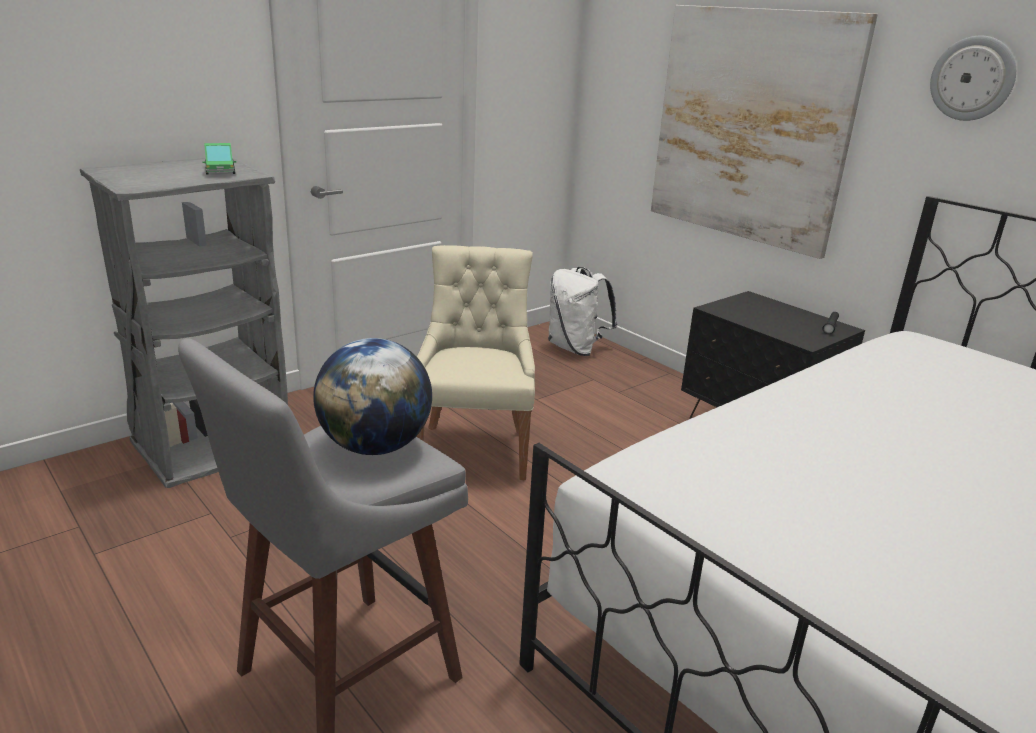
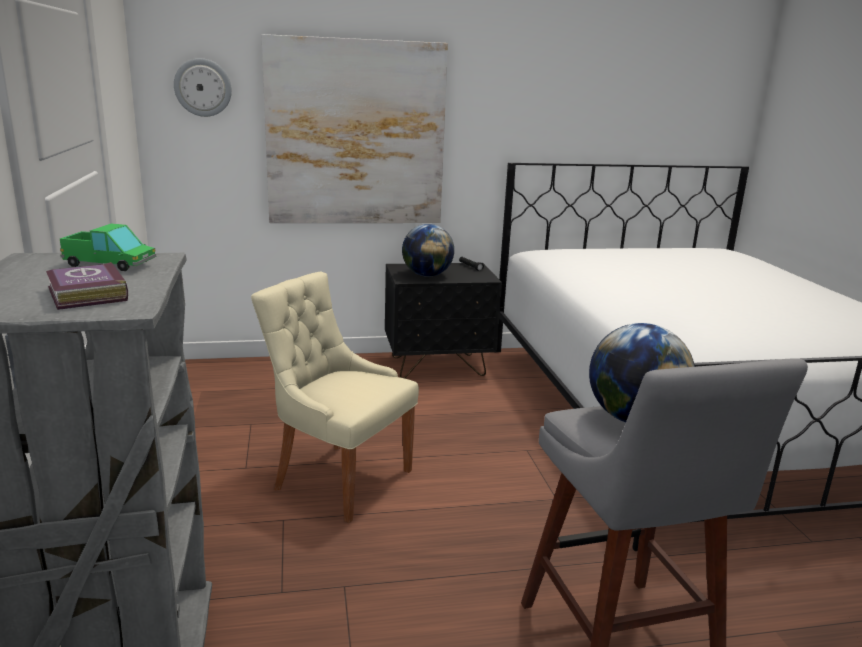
camera: 60 degrees left, 5 degrees down
white backpack [548,267,618,356] -> none
wall clock [930,36,1016,121] -> wall clock moved to [174,58,232,117]
none -> book [46,262,128,310]
none -> globe [402,224,454,277]

